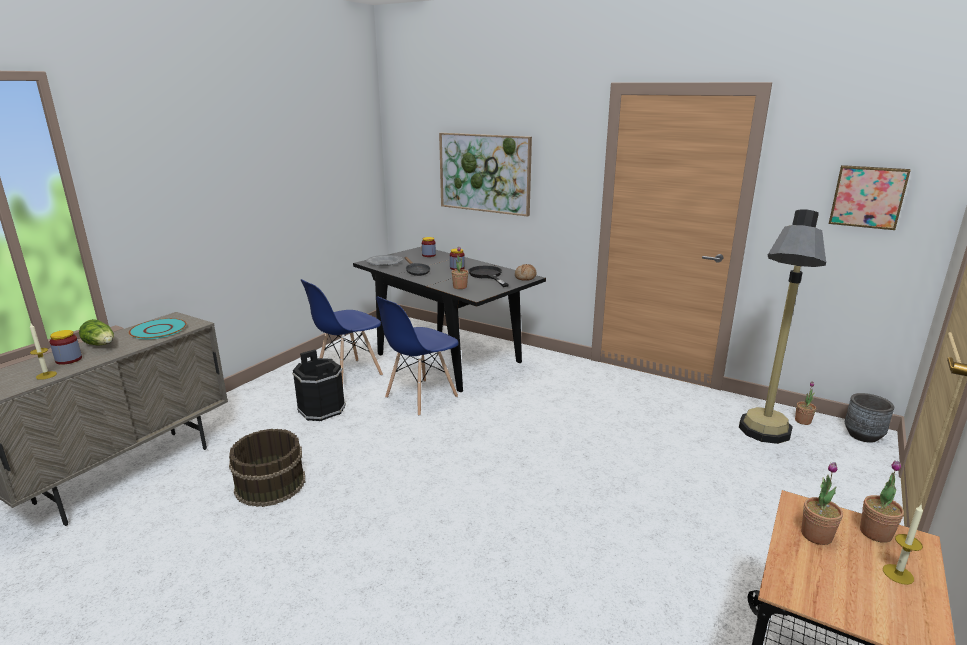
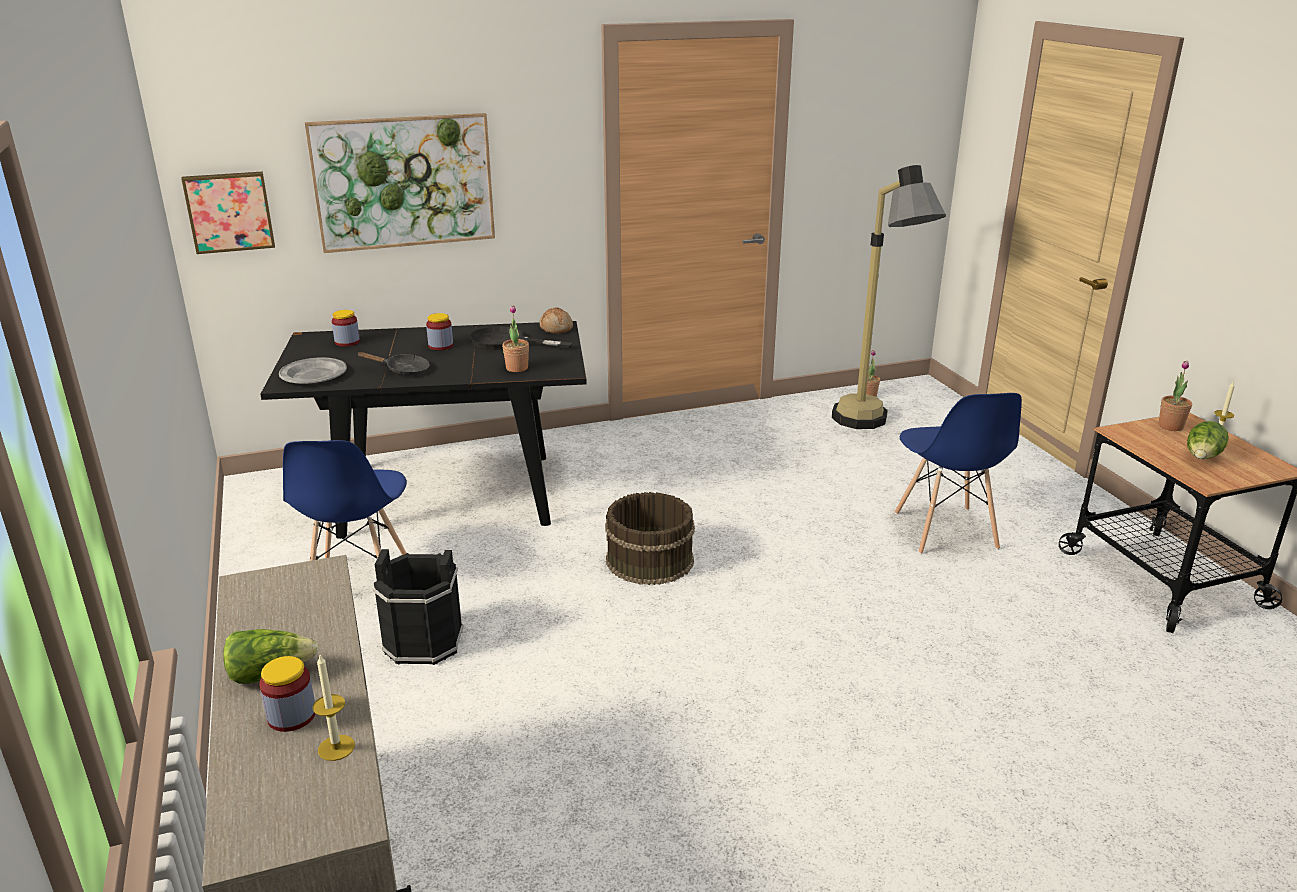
camera: 50 degrees left, 5 degrees up
turquoise plate [129,318,187,339] -> none
brown bucket [229,429,305,507] -> brown bucket moved to [605,492,695,585]
blue chair [376,296,459,416] -> blue chair moved to [895,393,1022,554]
potted plant [801,462,843,545] -> none
picture [829,165,911,230] -> picture moved to [181,171,275,254]
grey planter [845,393,894,443] -> none
none -> lettuce [1187,421,1229,459]

